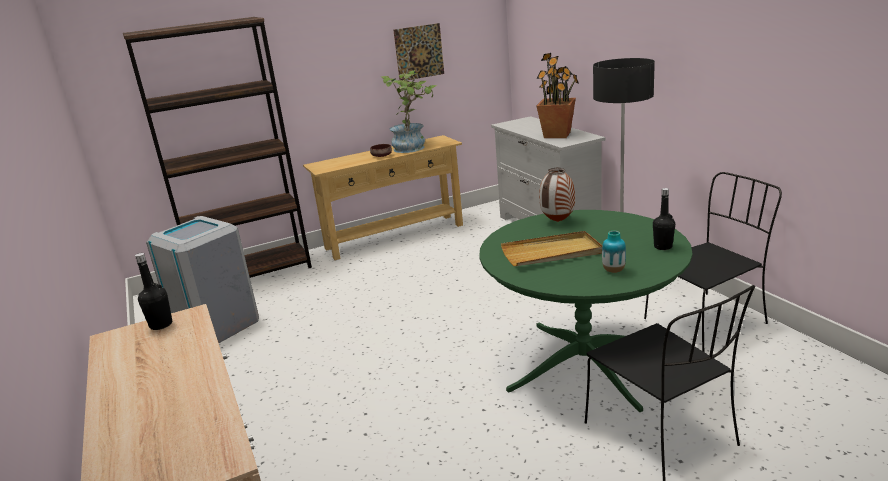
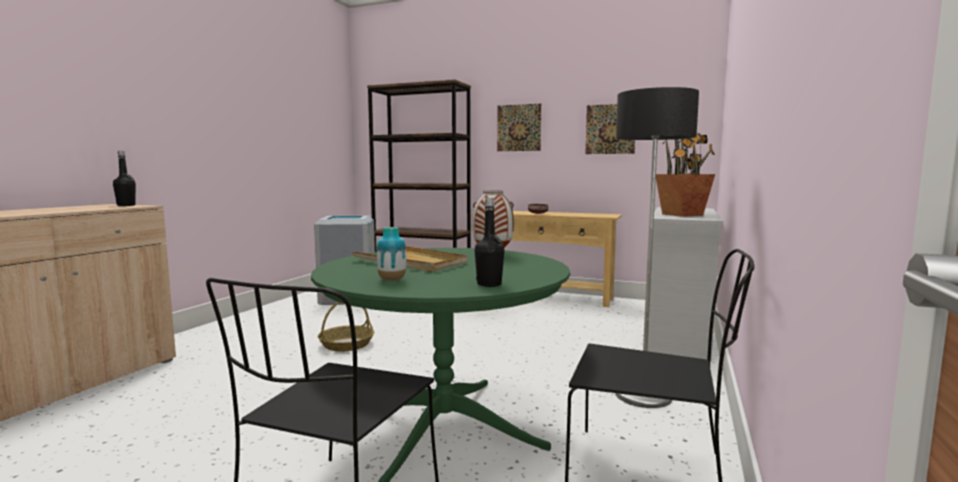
camera: 45 degrees right, 15 degrees down
potted plant [381,70,437,153] -> none
none -> basket [318,302,374,351]
none -> picture [497,104,541,151]

